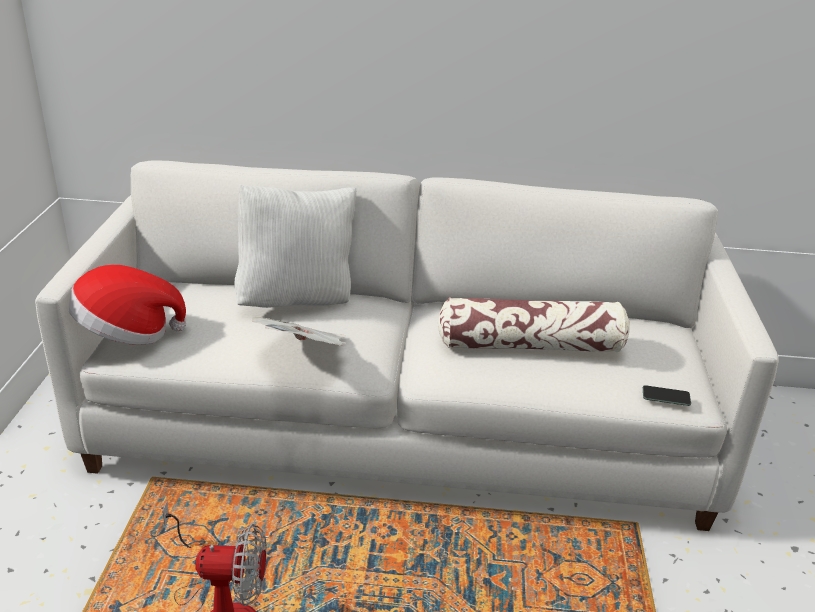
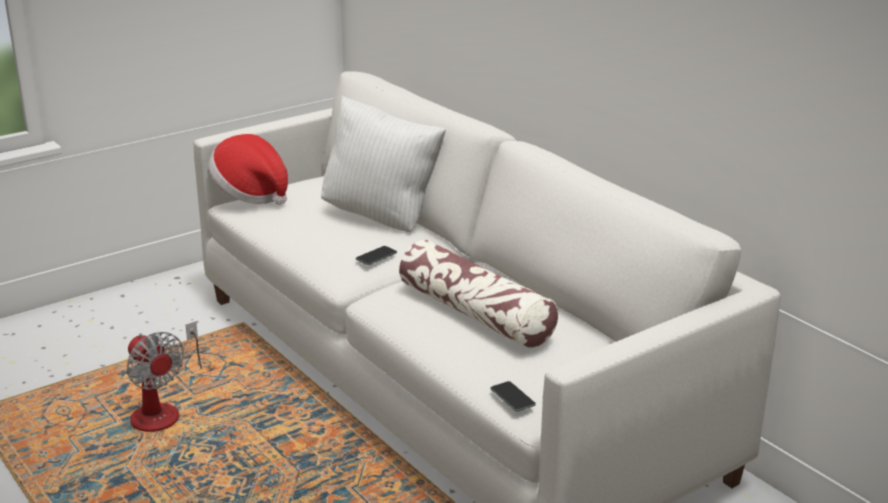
camera: 50 degrees right, 5 degrees down
newspaper [252,317,347,346] -> none
none -> phone [356,246,397,265]

